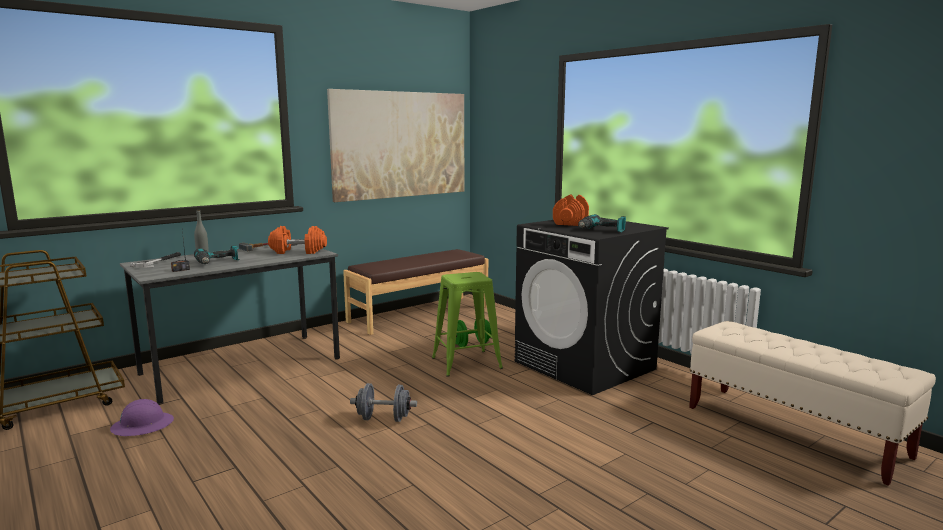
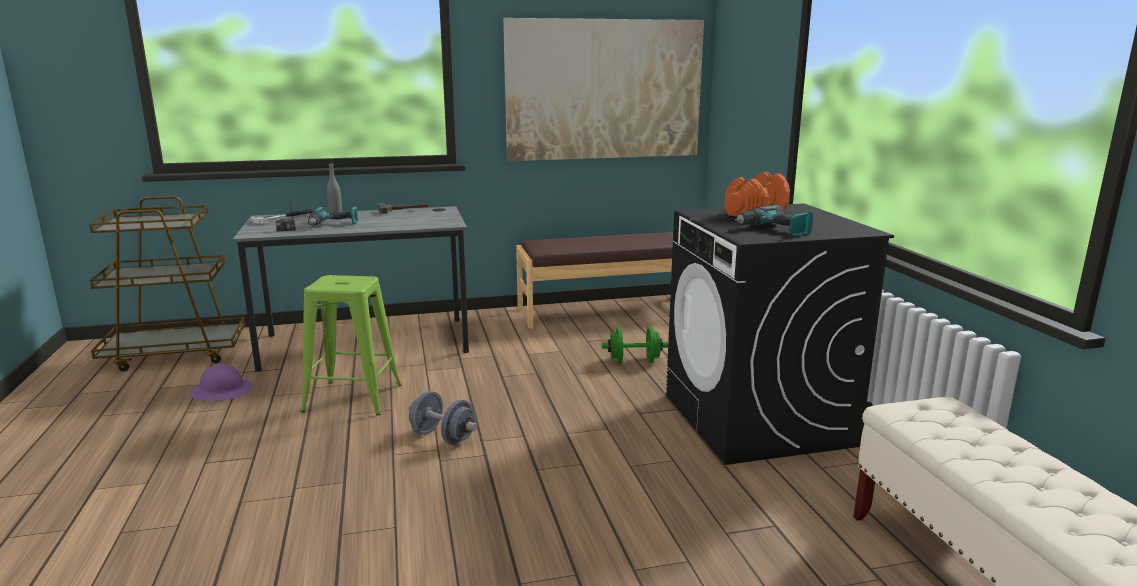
camera: 25 degrees right, 5 degrees up
orange dumbbell [268,226,327,254] -> none
green stool [432,272,503,377] -> green stool moved to [301,275,402,416]

